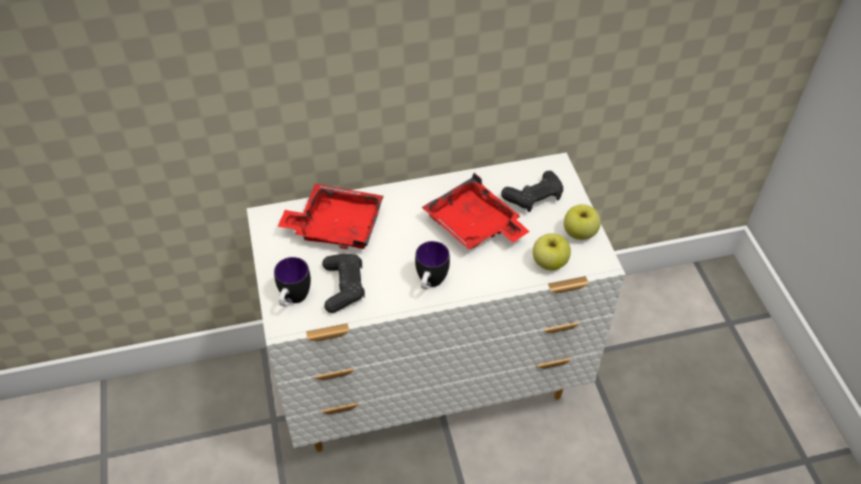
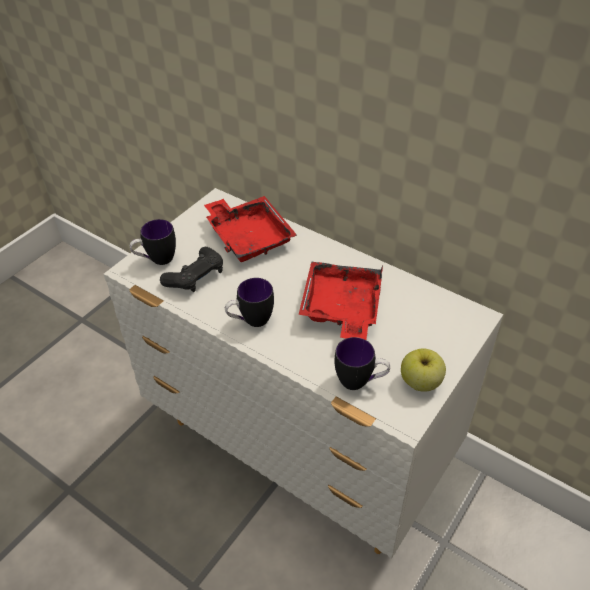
camera: 50 degrees right, 5 degrees down
black game controller [501,171,563,212] -> none
apple [533,233,571,271] -> mug [335,337,390,390]

